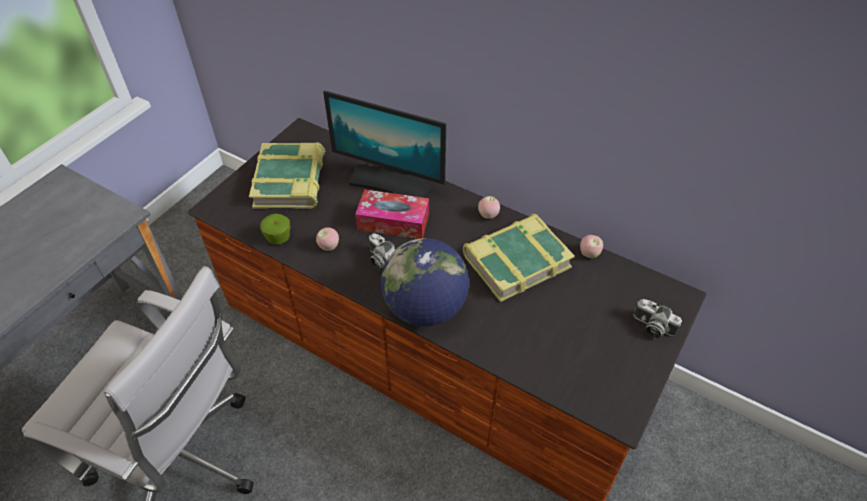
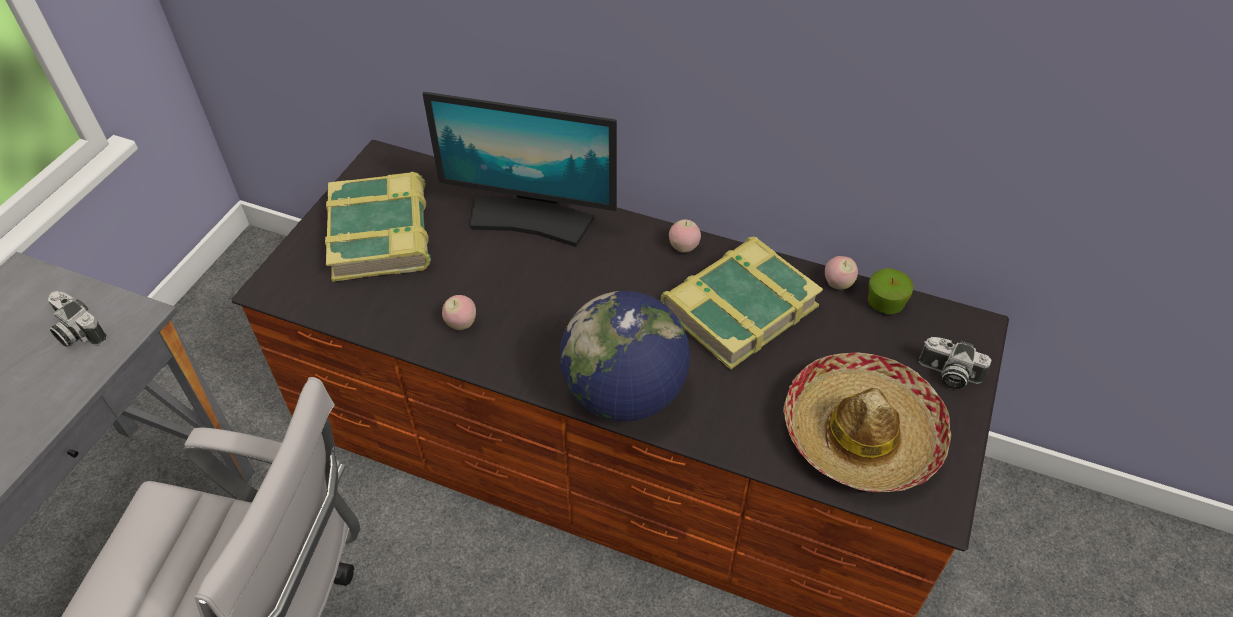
camera: 10 degrees left, 0 degrees up
apple [260,214,290,244] -> apple moved to [868,268,914,314]
tissue box [355,189,429,239] -> none
camera [369,233,395,270] -> camera moved to [48,291,107,347]
none -> hat [784,353,951,492]

